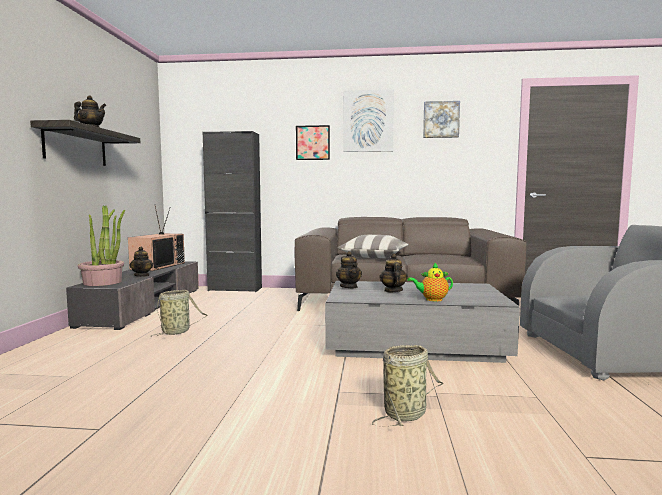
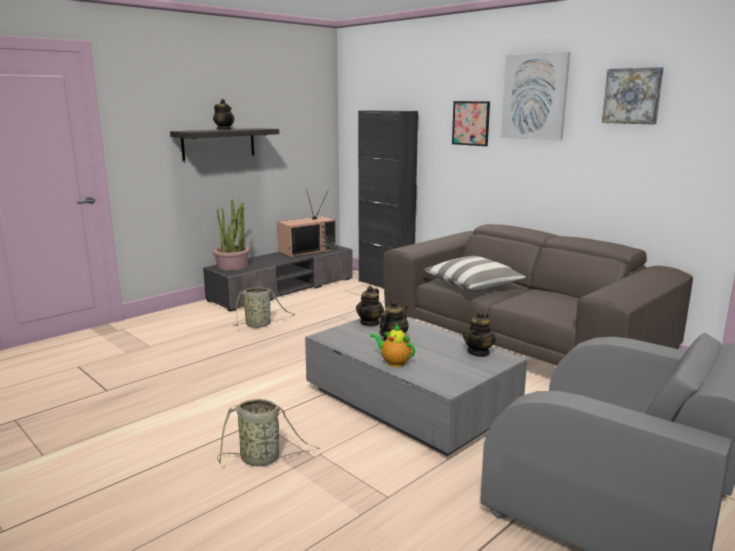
camera: 40 degrees right, 10 degrees up
teapot [129,247,153,277] -> teapot moved to [463,311,496,357]

